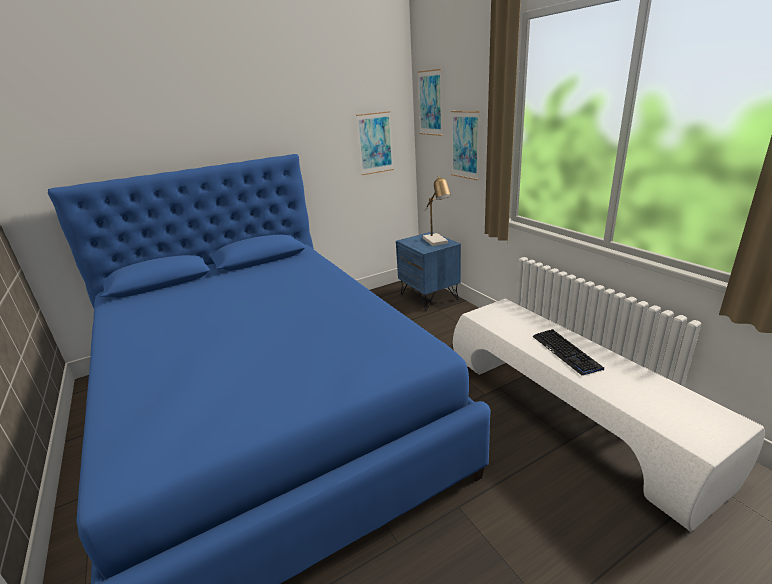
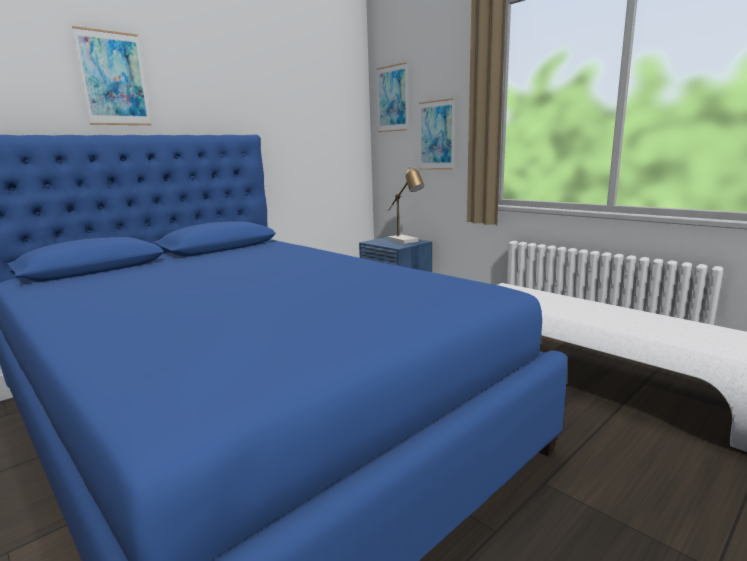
camera: 15 degrees left, 10 degrees down
picture [356,111,394,175] -> picture moved to [72,26,151,125]
keyboard [532,329,604,375] -> none

